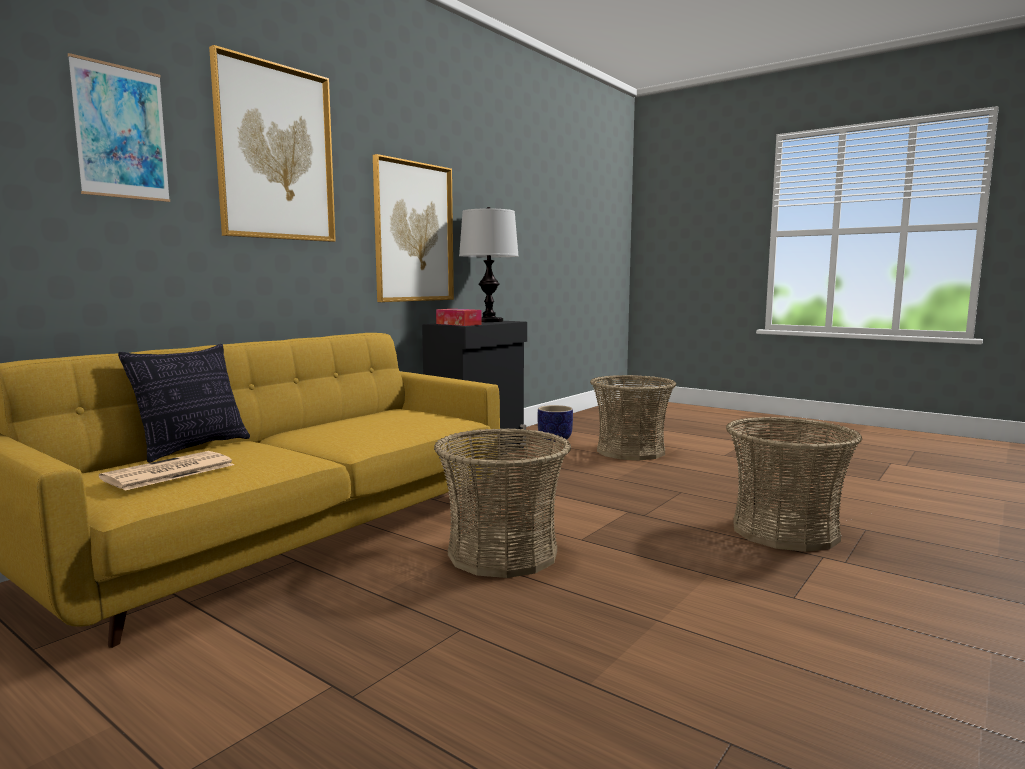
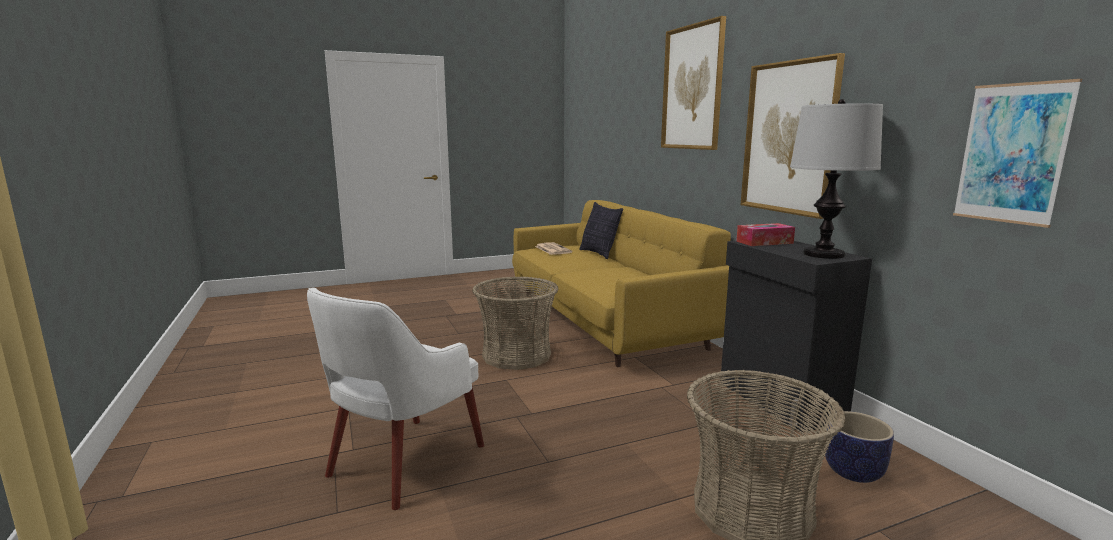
camera: 120 degrees right, 5 degrees up
picture [68,53,170,202] -> picture moved to [953,79,1082,228]
basket [726,417,862,552] -> white armchair [307,288,484,510]

